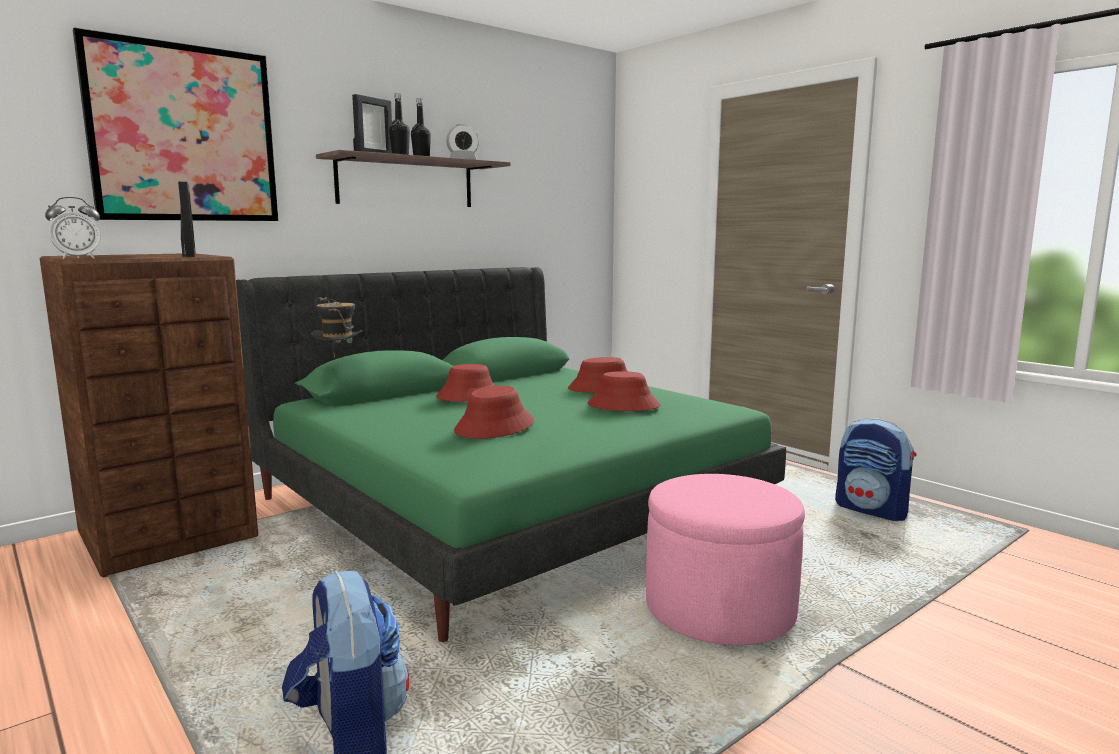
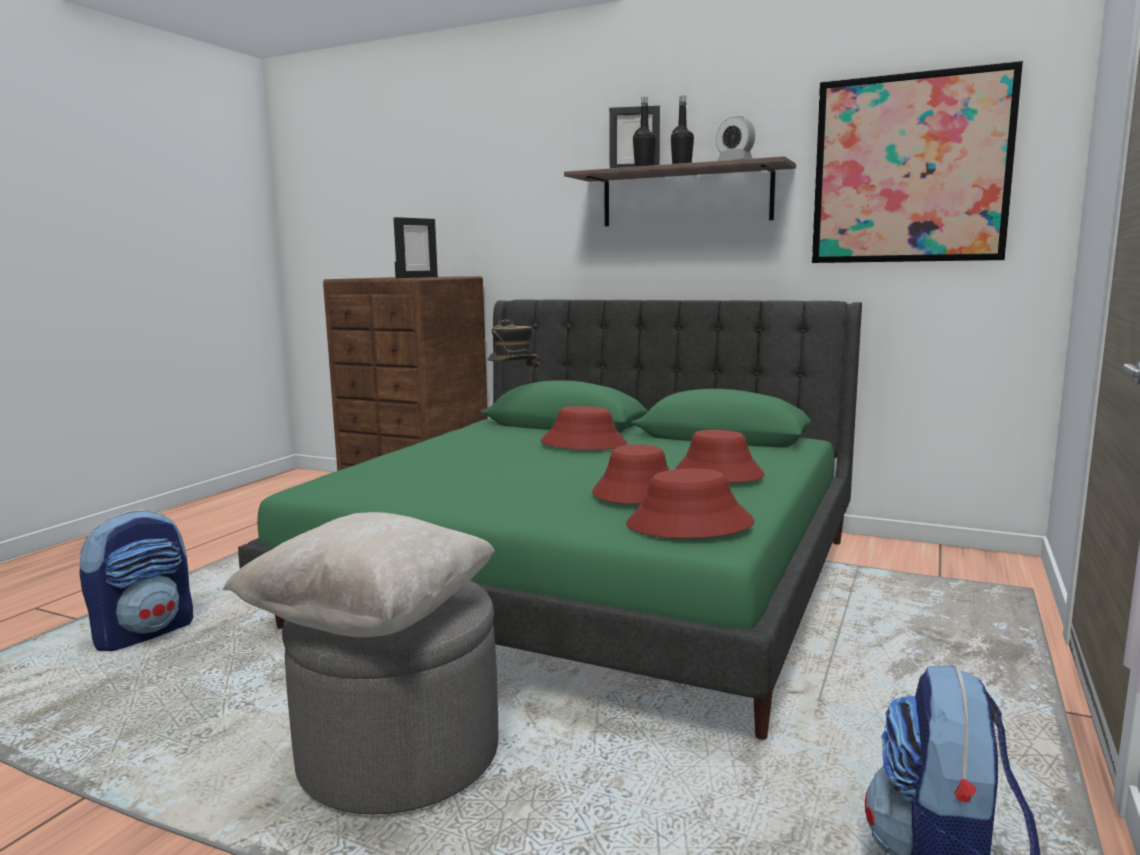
camera: 65 degrees right, 0 degrees up
alarm clock [45,197,101,259] -> none
picture [73,28,278,221] -> picture moved to [812,61,1023,263]
red hat [454,386,534,439] -> red hat moved to [626,469,755,538]
pink ottoman [646,474,805,645] -> grey ottoman [282,581,498,814]
none -> beige pillow [223,512,495,637]

